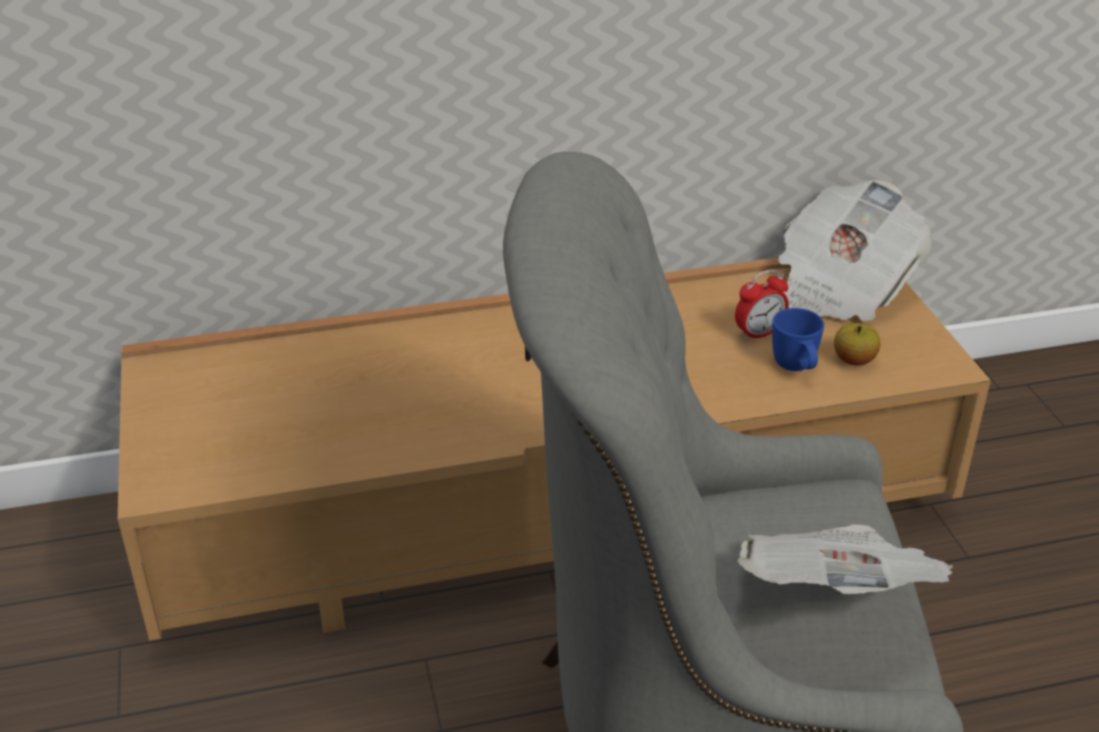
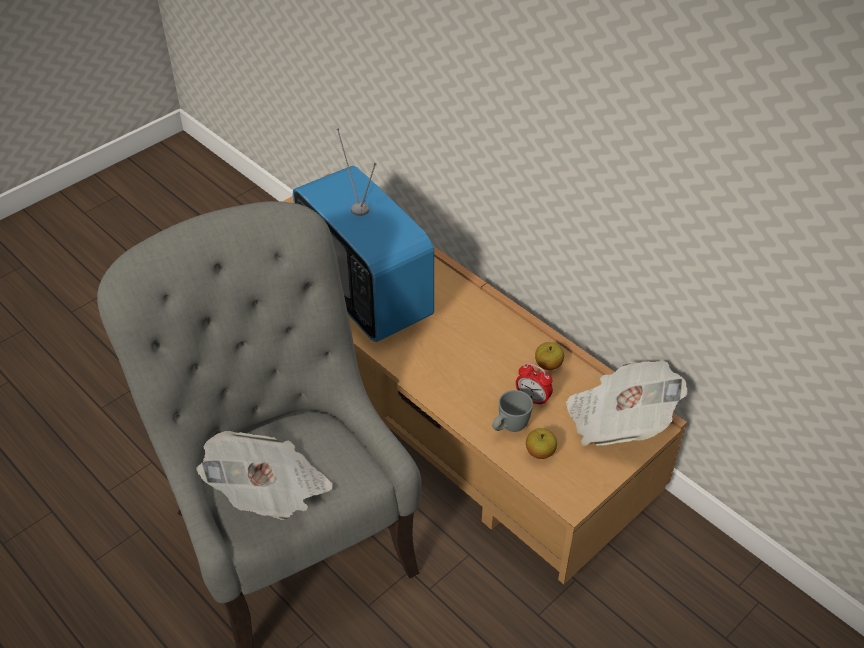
camera: 60 degrees right, 10 degrees up
blue mug [772,308,824,371] -> grey mug [492,390,533,432]
none -> television [293,129,434,342]
none -> apple [535,342,564,370]

